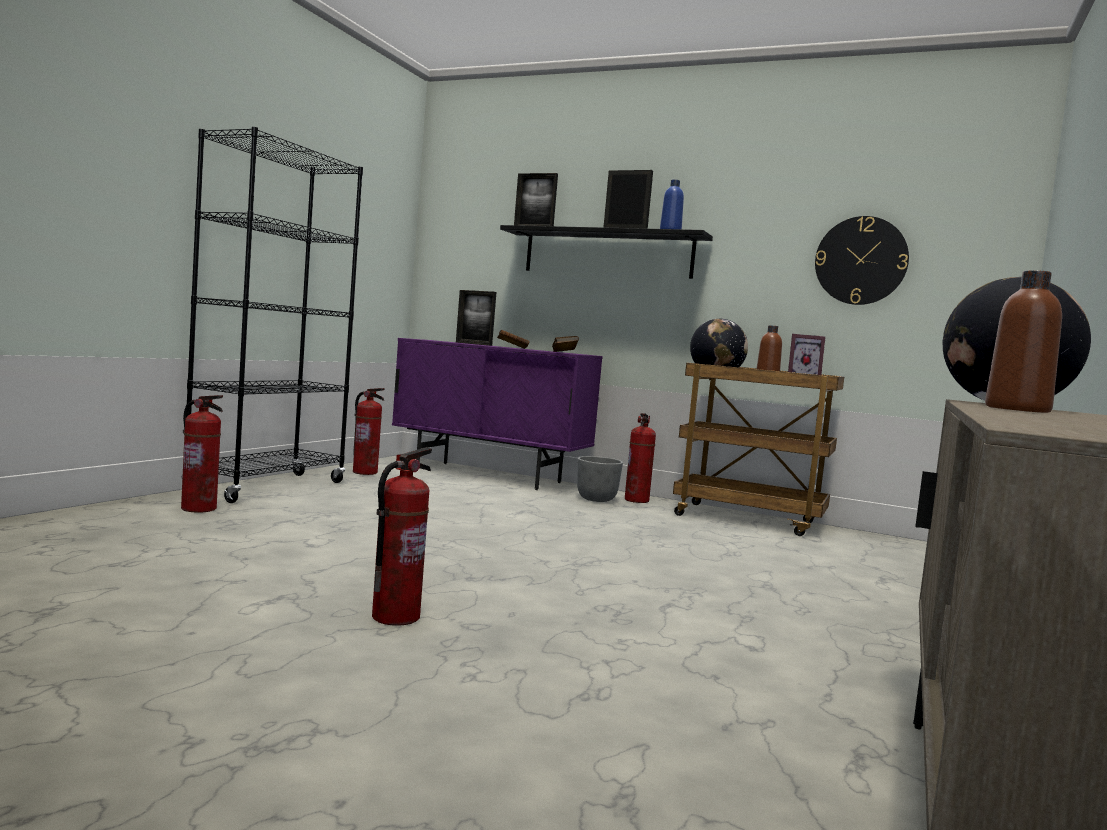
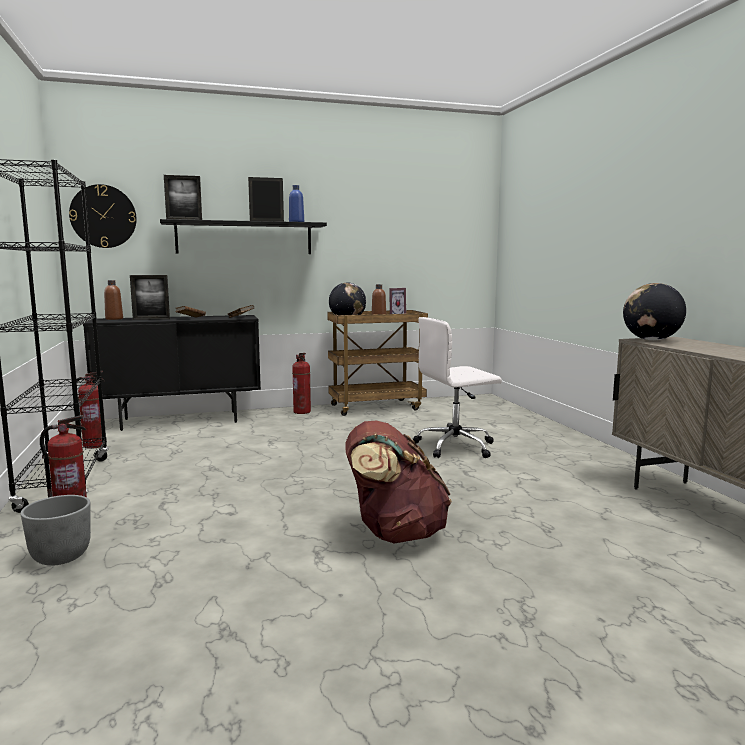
camera: 40 degrees left, 5 degrees up
fire extinguisher [372,447,432,626] -> brown backpack [345,421,452,544]
purple cabinet [392,338,603,490] -> black cabinet [83,315,261,431]
grey planter [577,456,623,502] -> grey planter moved to [20,495,91,566]
wall clock [815,216,909,305] -> wall clock moved to [69,184,137,248]
brown bottle [985,270,1062,413] -> brown bottle moved to [104,280,123,320]
none -> white office chair [413,317,502,458]

